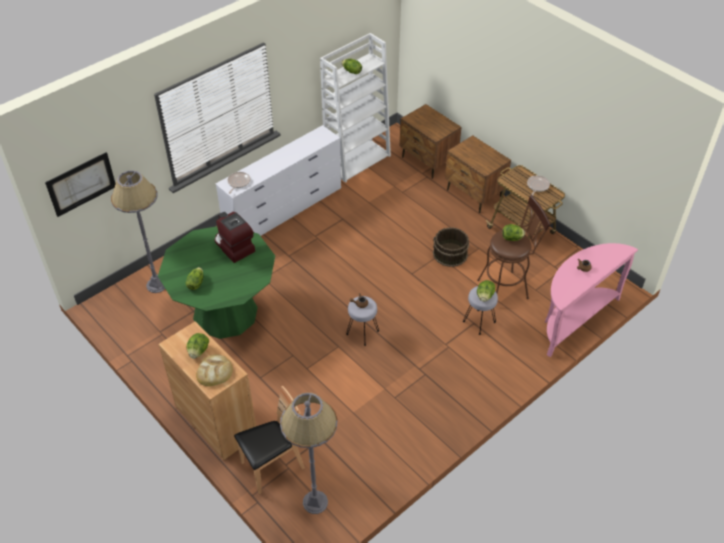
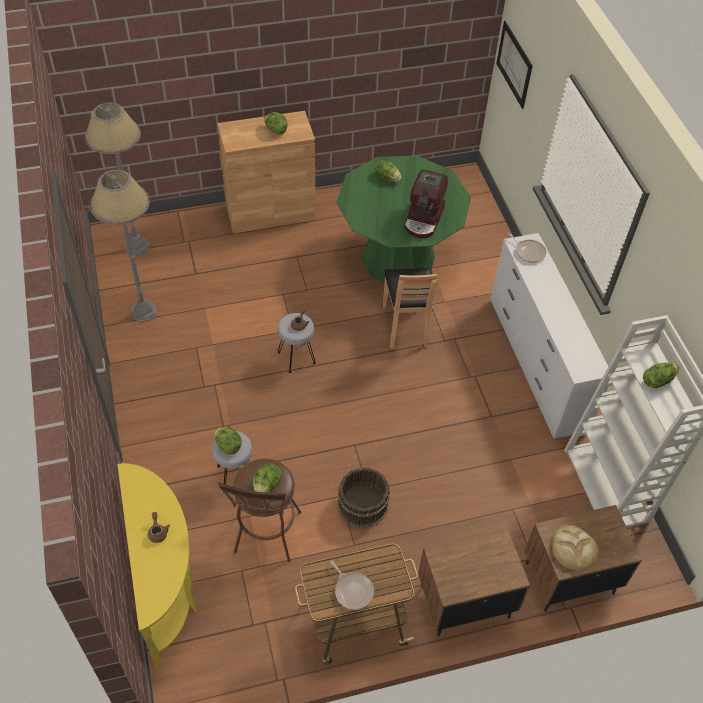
camera: 115 degrees right, 5 degrees up
grey floor lamp [111,170,165,293] -> grey floor lamp moved to [90,170,157,322]
bread [196,354,233,386] -> bread moved to [552,525,599,570]
coffee machine [214,212,255,263] -> coffee machine turned 120 degrees clockwise [404,169,448,238]
brown chair [234,386,305,494] -> brown chair moved to [383,268,437,349]
pink console table [545,243,638,357] -> yellow console table [117,463,199,668]

